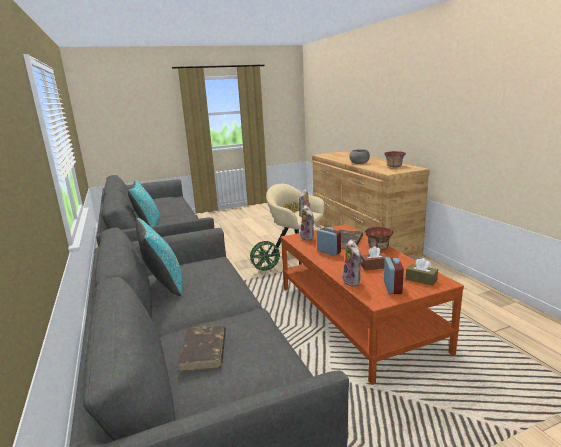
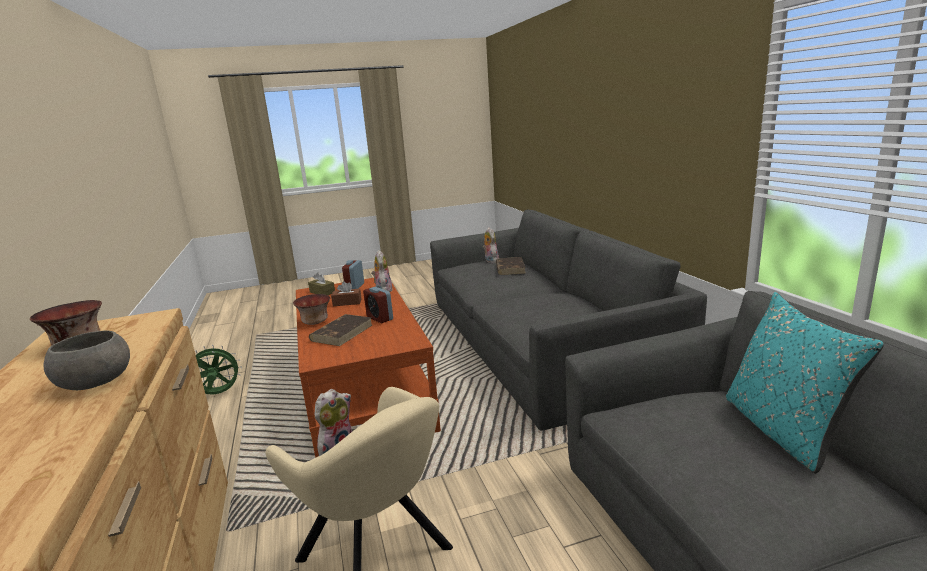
camera: 175 degrees left, 0 degrees up
turquoise pillow [136,218,182,296] -> none
green fan [250,241,282,273] -> green fan moved to [195,345,242,394]
plush toy [300,205,315,240] -> plush toy moved to [483,227,499,263]

